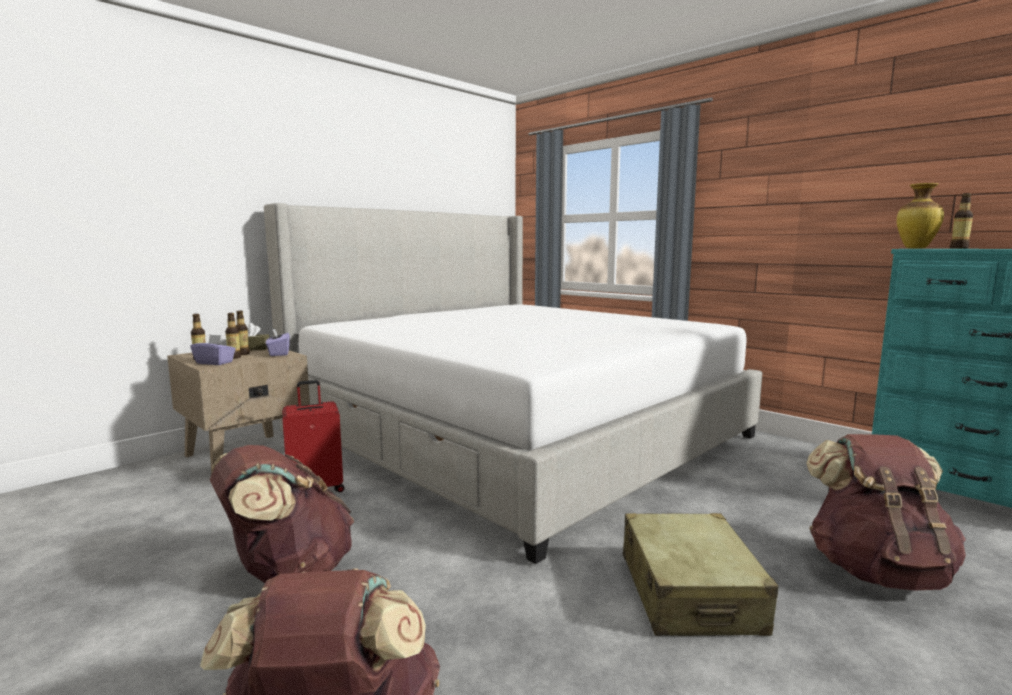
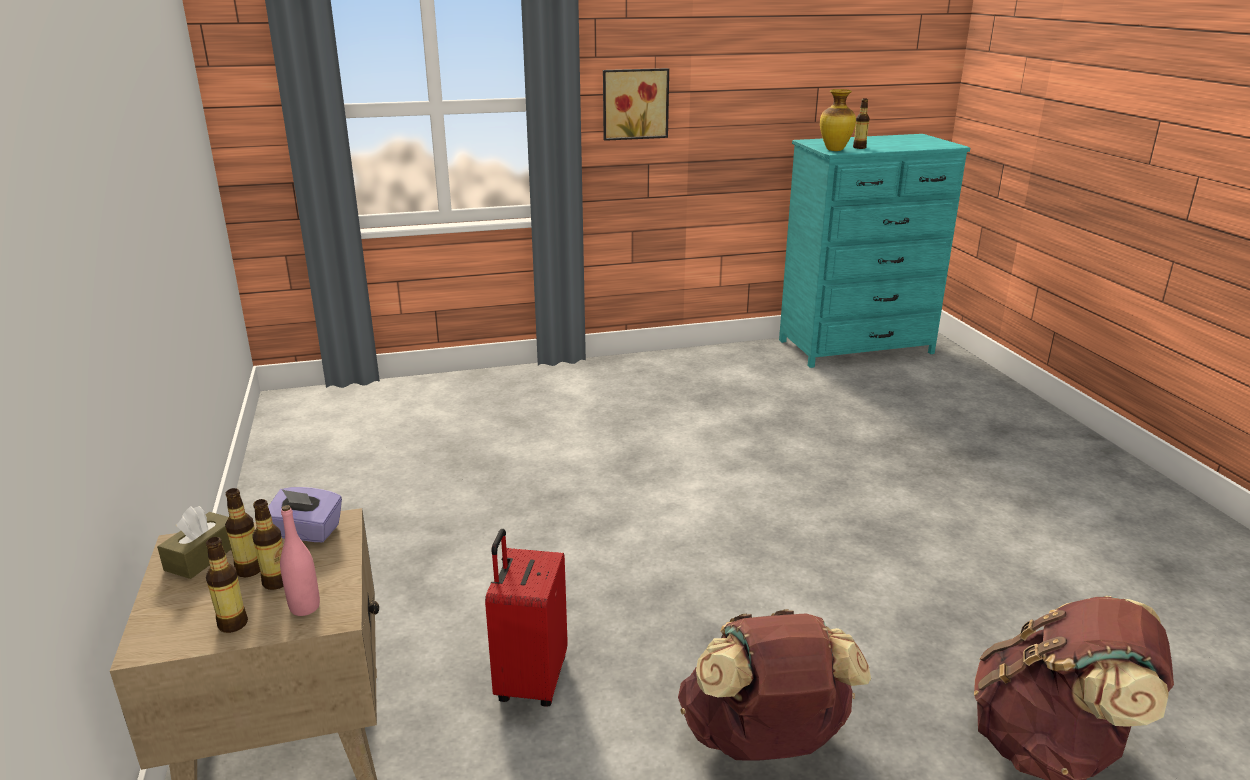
camera: 60 degrees left, 15 degrees up
purple tissue box [190,335,236,365] -> pink bottle [280,505,320,616]
bed [264,203,762,564] -> none
beige suitcase [623,513,778,636] -> none
brown backpack [806,434,966,591] -> none
none -> picture [603,68,669,141]

